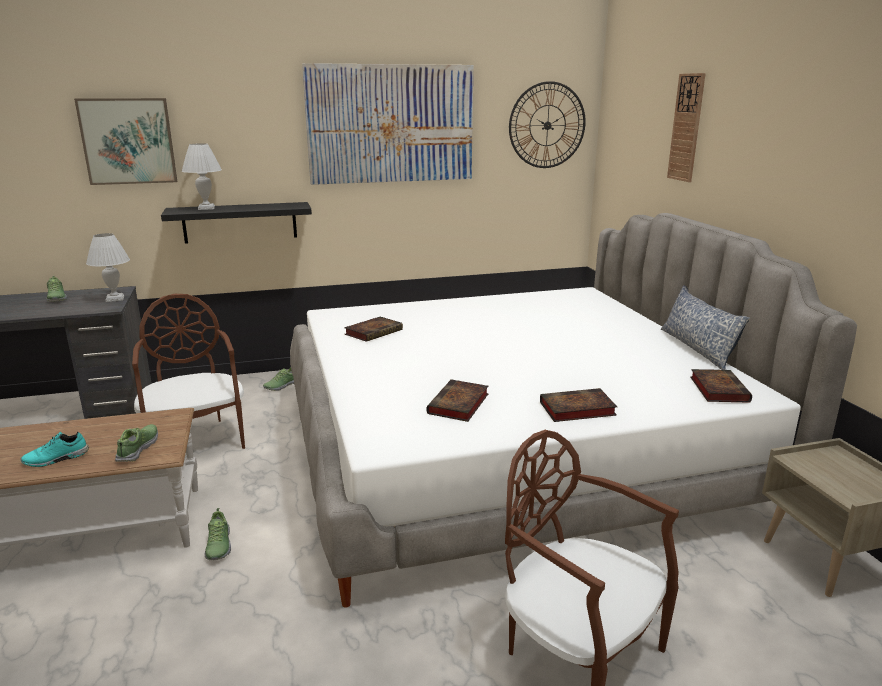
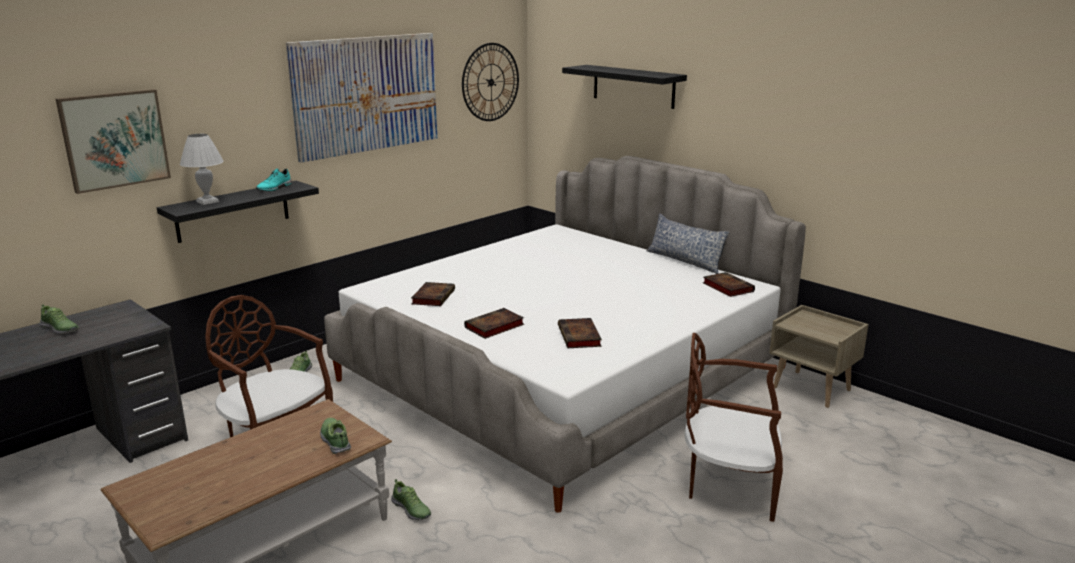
camera: 30 degrees left, 0 degrees up
turquoise shoe [20,432,89,467] -> turquoise shoe moved to [256,169,292,191]
white table lamp [86,233,130,302] -> none
book [540,388,617,422] -> book moved to [464,308,524,339]
wall clock [667,73,706,182] -> black shelf [562,65,687,109]

